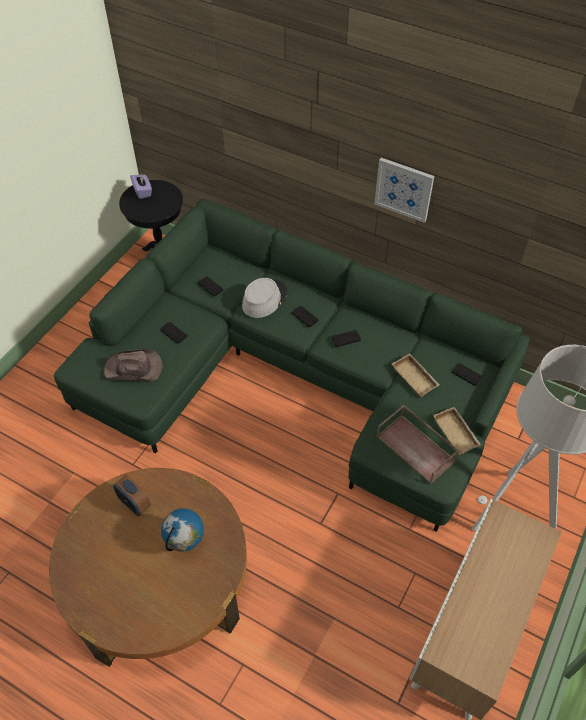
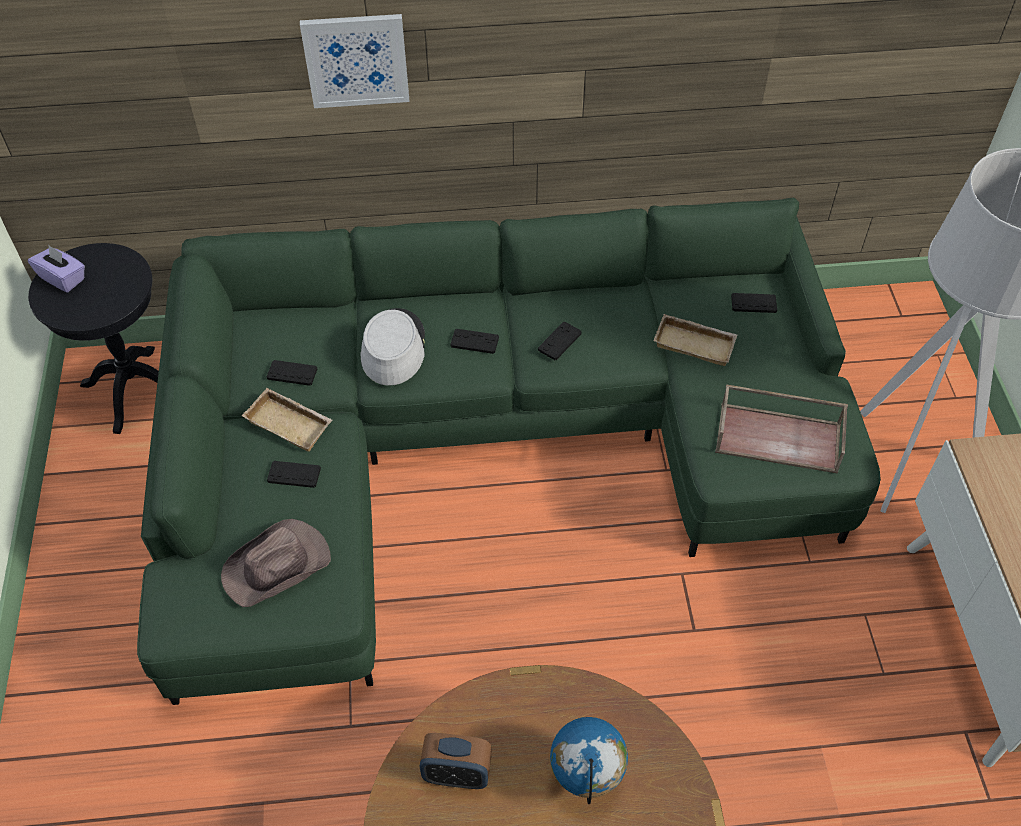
camera: 35 degrees left, 0 degrees up
picture [374,158,434,223] -> picture moved to [300,14,410,108]
beige tray [433,407,481,455] -> beige tray moved to [242,388,333,452]

